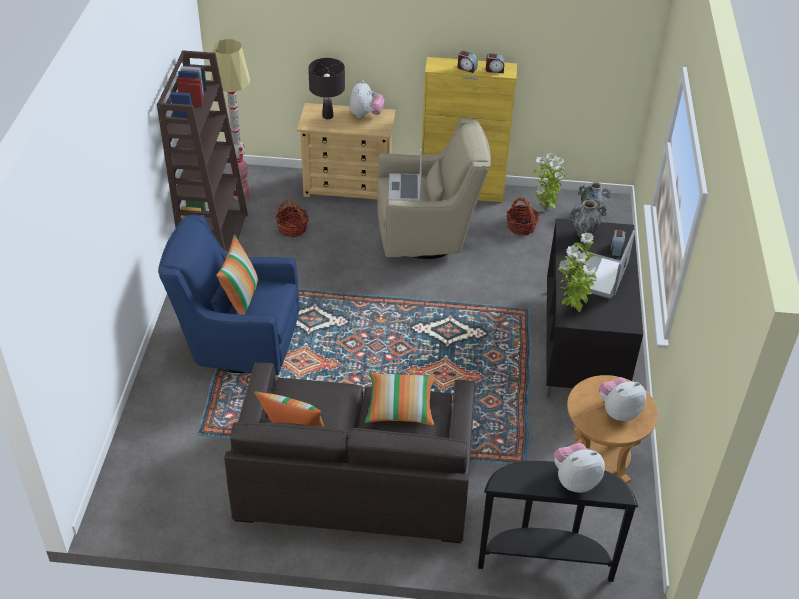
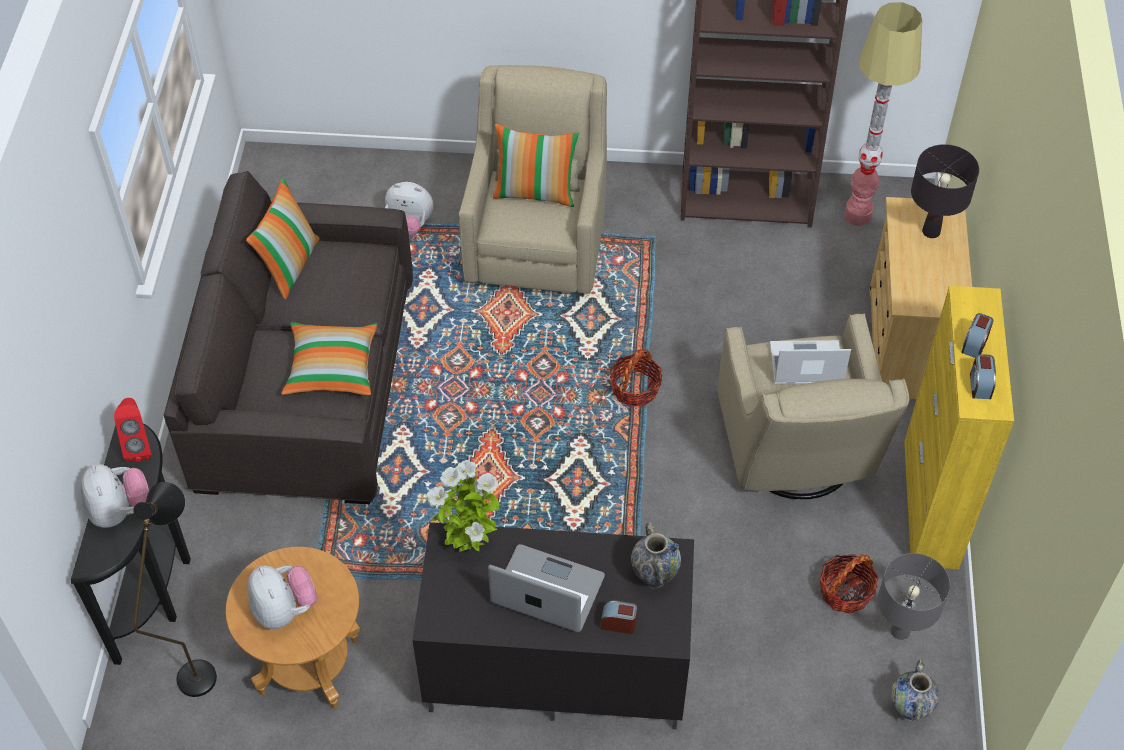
camera: 90 degrees right, 10 degrees up
blue armchair [158,215,299,376] -> beige armchair [459,65,607,294]
basket [276,200,309,237] -> basket moved to [610,349,662,407]
plush toy [349,80,384,118] -> plush toy moved to [385,182,433,237]
potted plant [533,153,565,211] -> grey table lamp [878,553,950,640]
none -> red speaker [114,398,152,462]
none -> black floor lamp [133,482,217,697]

